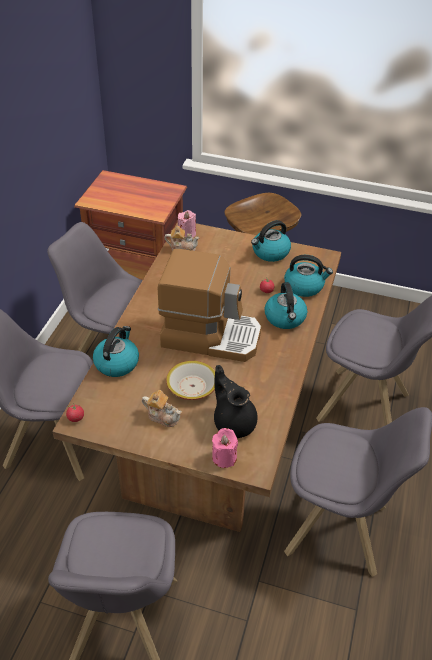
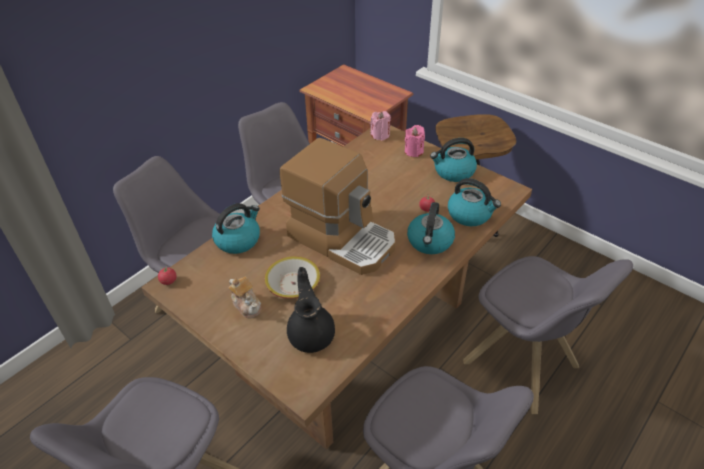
camera: 25 degrees right, 0 degrees up
teapot [164,226,199,251] -> none
pink candle [212,428,238,468] -> pink candle moved to [405,125,425,157]

